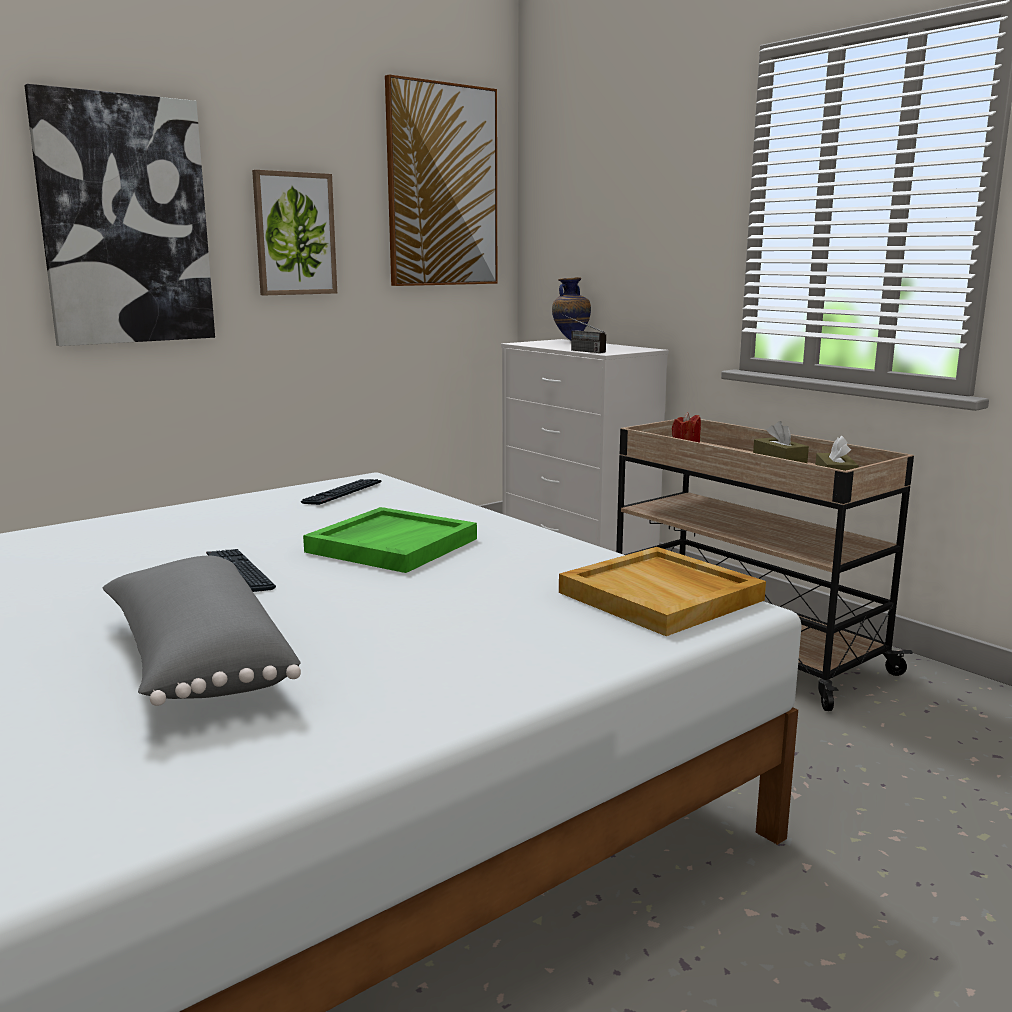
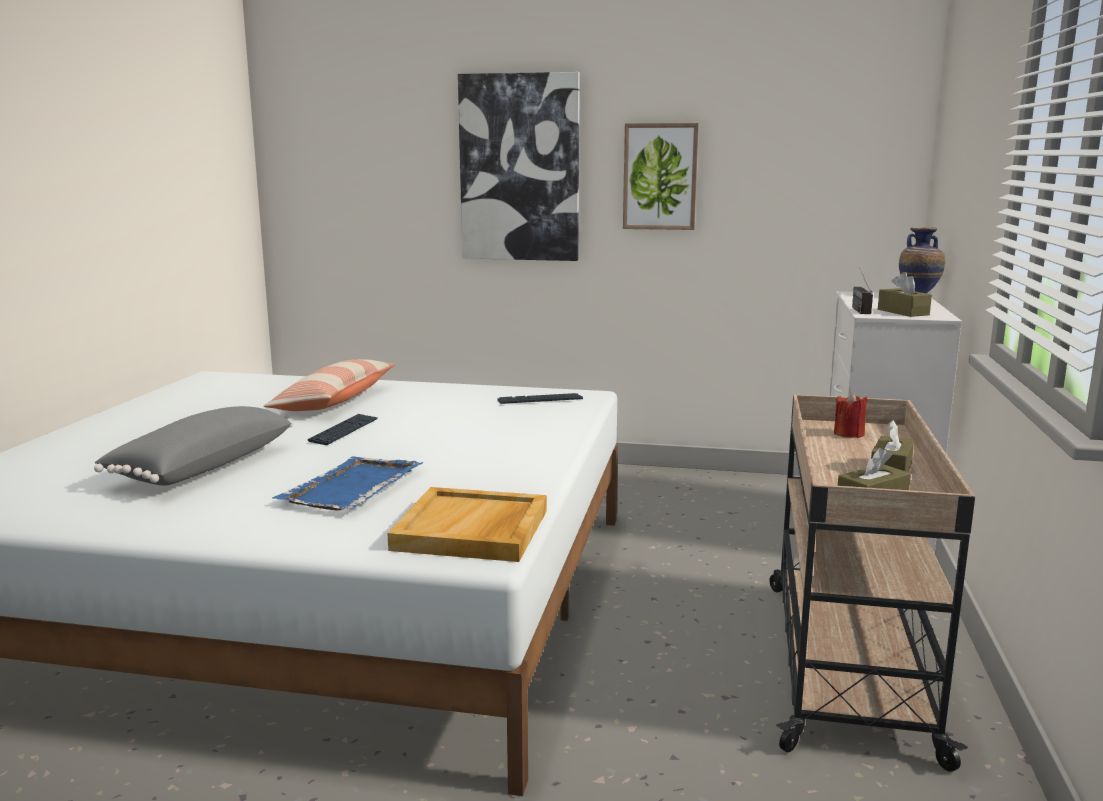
camera: 50 degrees right, 0 degrees up
green tray [303,507,477,573] -> none
picture [385,74,497,286] -> none
none -> pillow [263,360,395,411]
none -> blue tray [272,456,424,510]
none -> brown tissue box [878,272,932,317]

